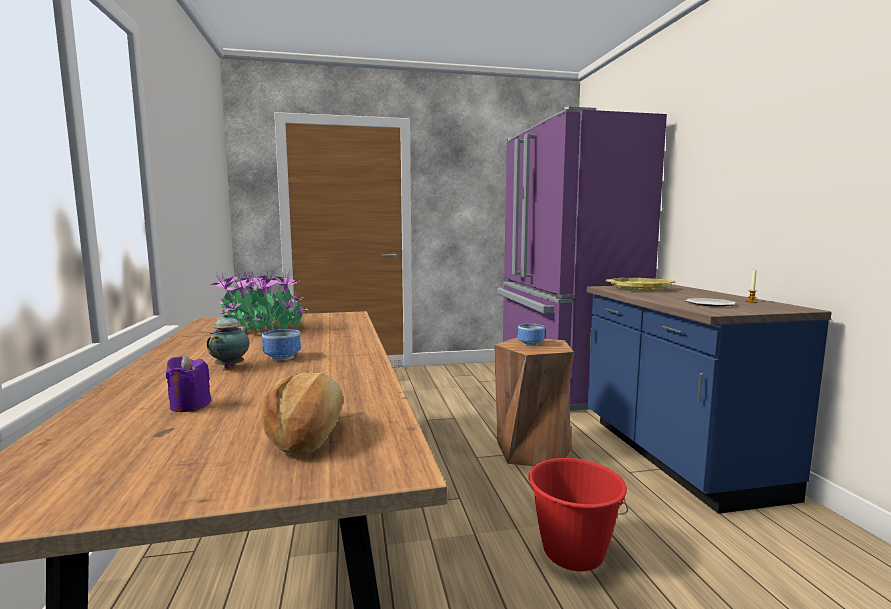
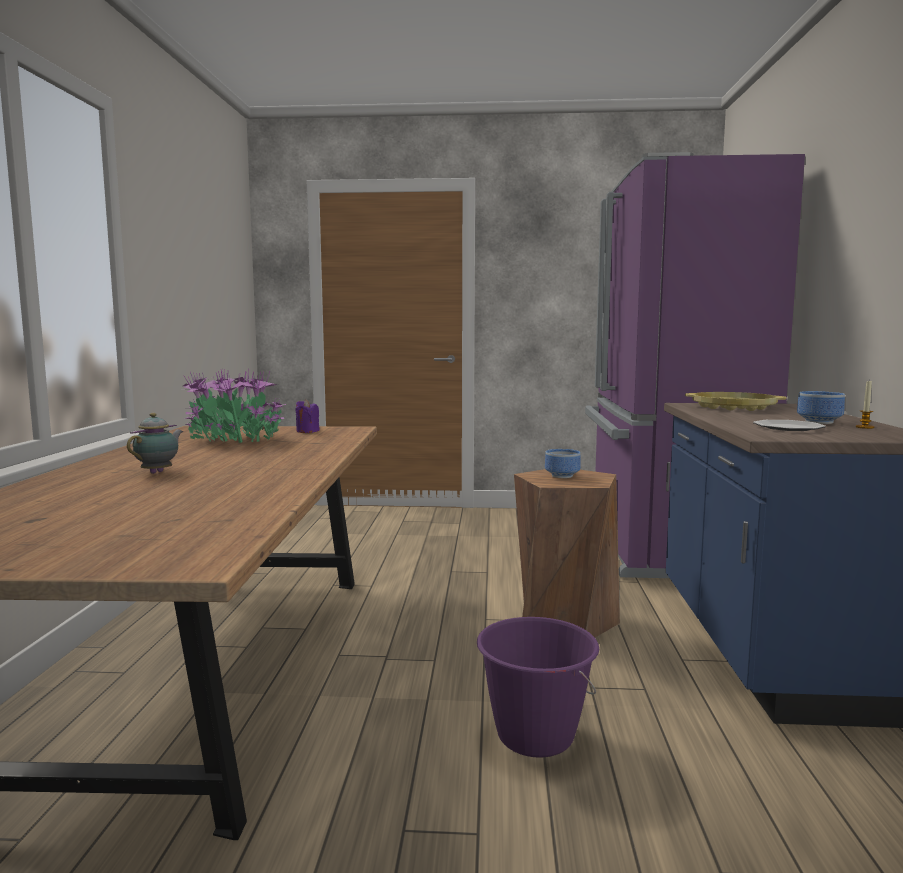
camera: 15 degrees right, 0 degrees up
purple candle [166,355,211,412] -> purple candle moved to [295,399,319,433]
bread [261,372,343,456] -> none
bowl [262,329,301,361] -> bowl moved to [797,391,845,424]
red bucket [529,458,628,571] -> purple bucket [477,617,599,758]

